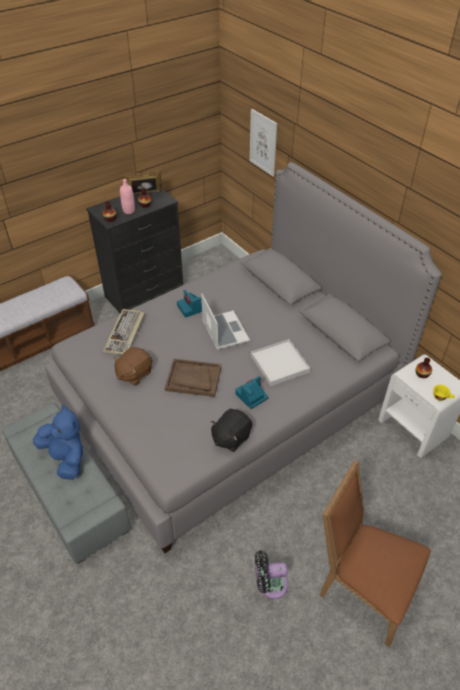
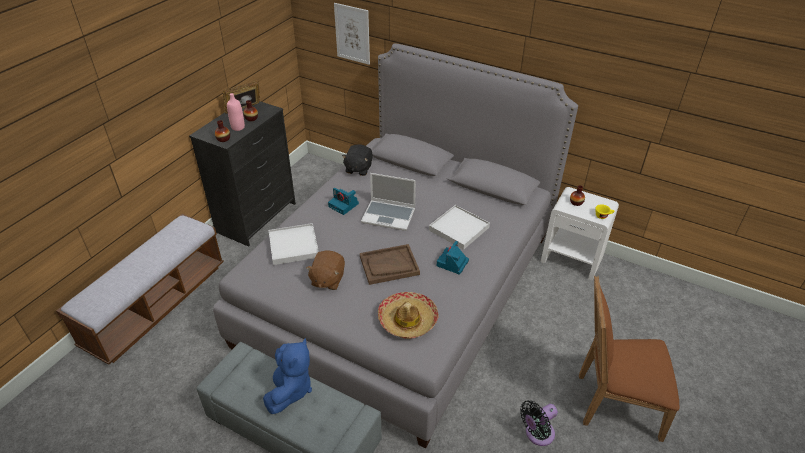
camera: 25 degrees left, 5 degrees down
blue plush toy [33,404,83,480] -> blue plush toy turned 75 degrees clockwise [263,338,312,414]
keyboard [103,309,145,355] -> white tray [269,223,319,265]
laptop [201,294,250,350] -> laptop turned 150 degrees clockwise [361,173,416,231]
black plush toy [210,409,252,452] -> black plush toy moved to [342,144,373,176]
none -> hat [378,292,439,339]

